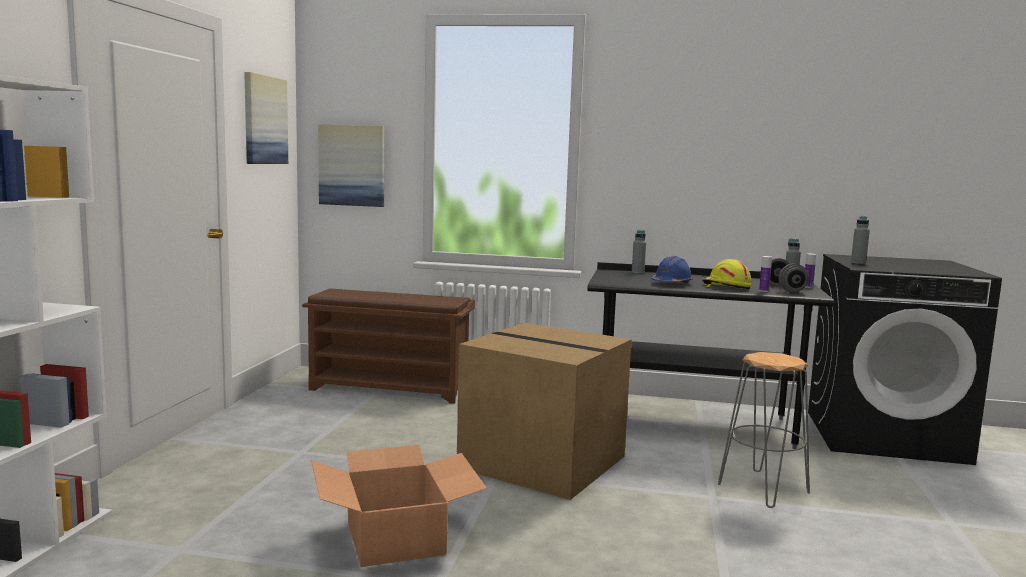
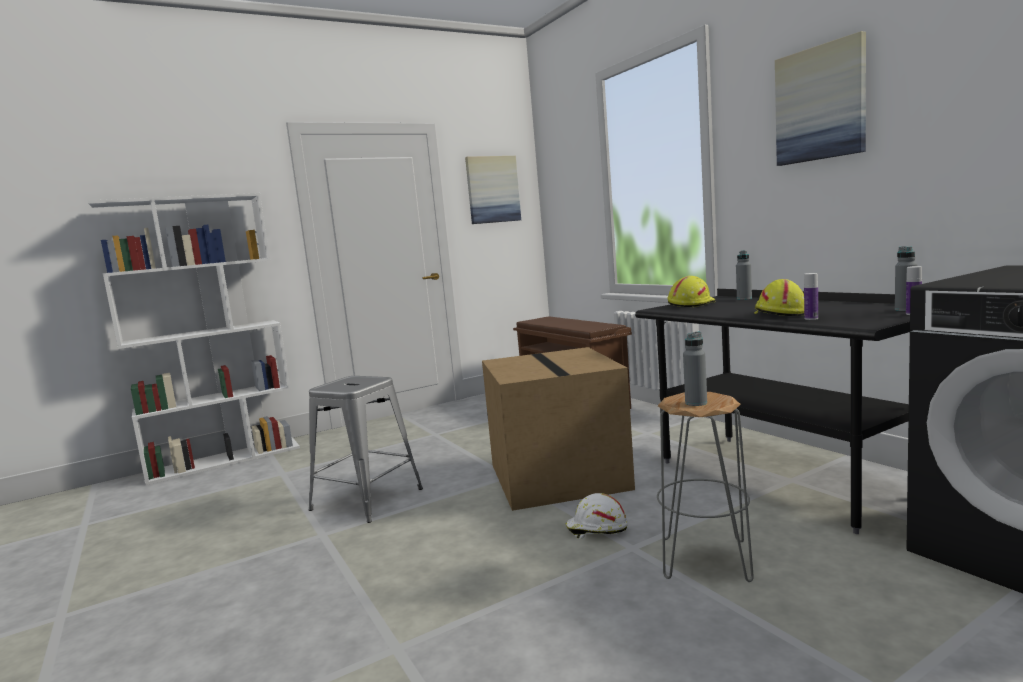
camera: 50 degrees right, 0 degrees up
cardboard box [311,445,487,567] -> grey stool [309,376,423,523]
picture [318,124,385,207] -> picture moved to [775,31,866,166]
blue hard hat [651,256,693,283] -> none
grey dumbbell [770,258,808,293] -> none
grey bottle [851,216,870,264] -> grey bottle moved to [683,332,707,406]
none -> white hard hat [566,493,628,539]
none -> yellow hard hat [667,276,715,307]

